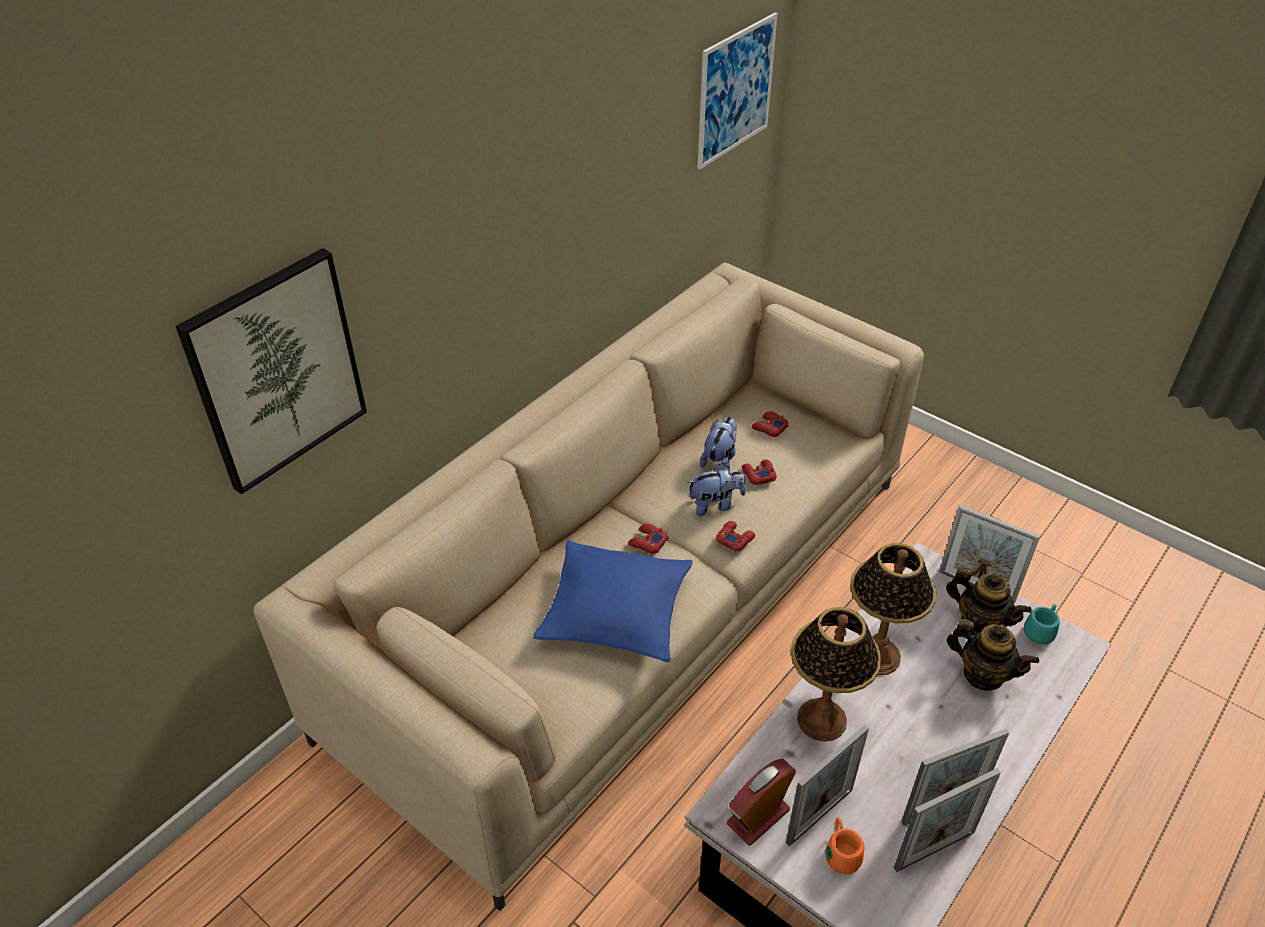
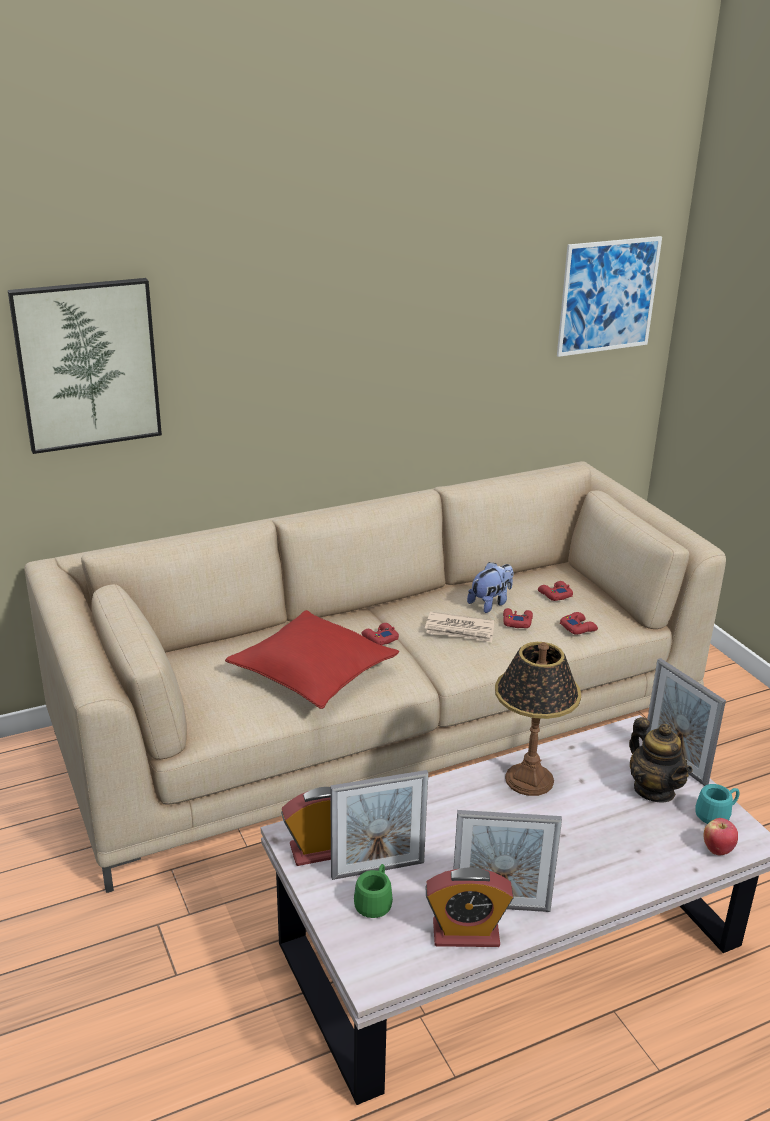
camera: 25 degrees right, 15 degrees down
blue pillow [533,540,692,663] -> red pillow [225,610,399,709]
plush toy [687,464,746,516] -> newspaper [425,612,494,643]
red game controller [716,521,755,551] -> red game controller moved to [560,612,598,635]
table lamp [791,607,882,742] -> none
orange mug [825,817,864,874] -> green mug [354,864,393,918]
picture frame [894,768,1001,872] -> alarm clock [425,867,513,947]
teapot [946,619,1039,691] -> none
none -> apple [704,818,738,855]

